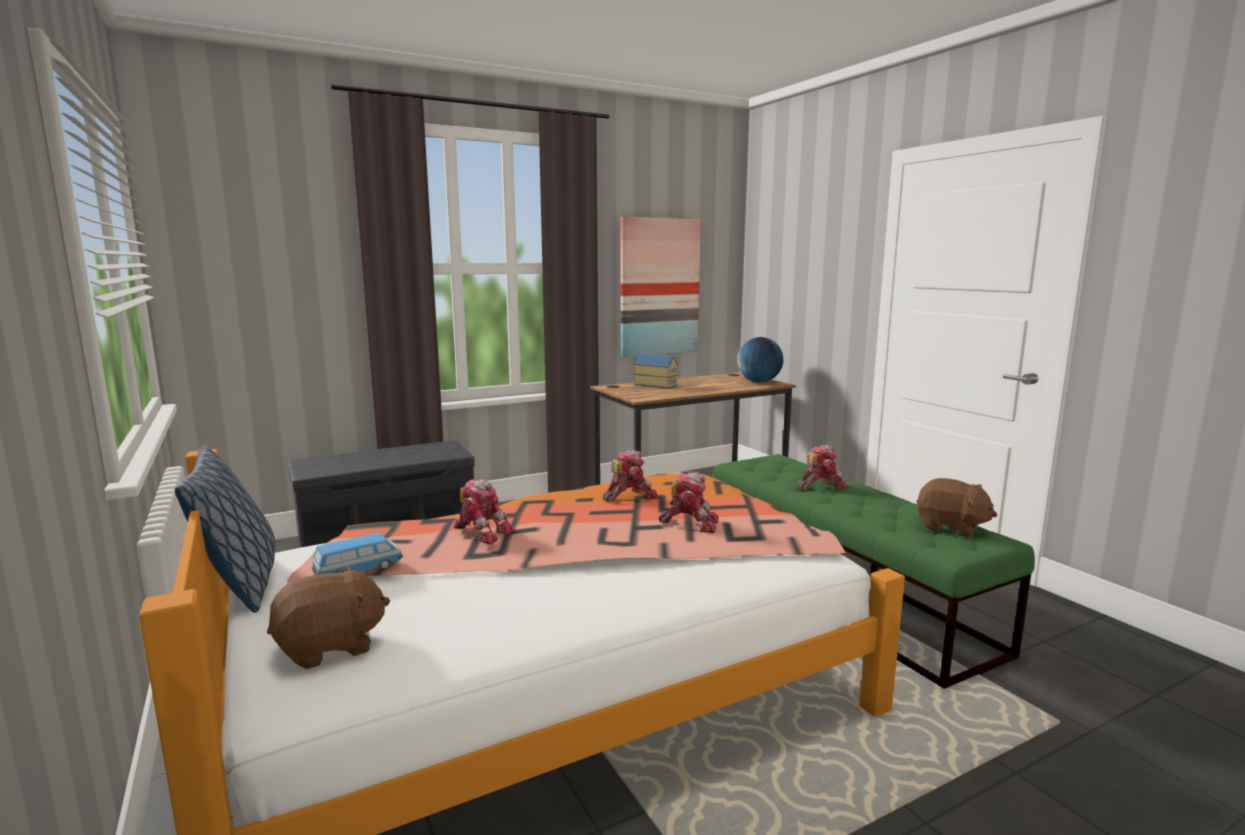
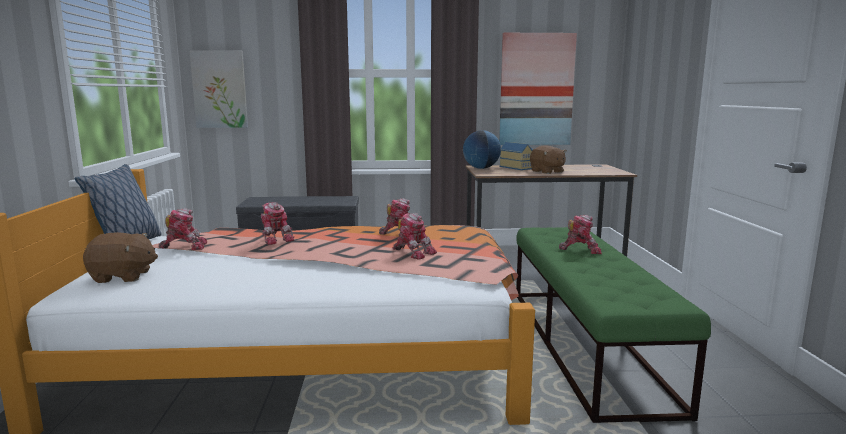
camera: 25 degrees right, 0 degrees up
toy car [312,533,403,575] -> toy robot [159,208,207,250]
globe [737,337,783,382] -> globe moved to [463,130,501,169]
brown plush toy [916,478,997,538] -> brown plush toy moved to [530,145,567,174]
none -> picture [189,50,248,128]

